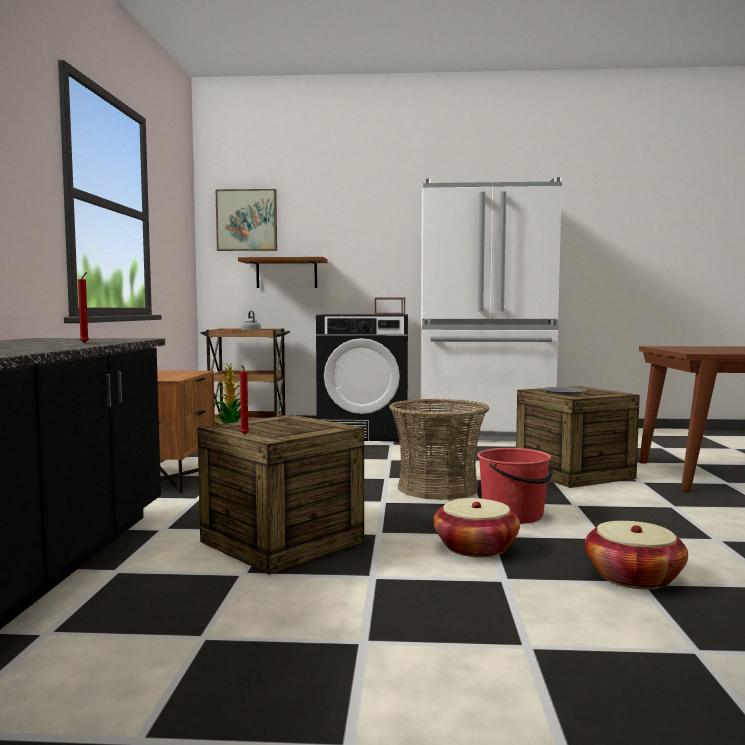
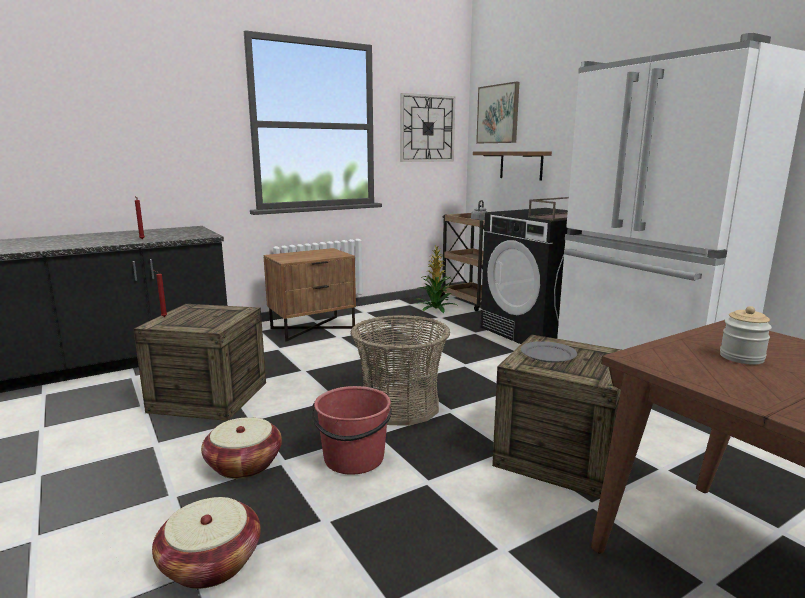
camera: 55 degrees right, 10 degrees up
none -> wall clock [400,93,455,162]
none -> jar [720,306,772,365]

